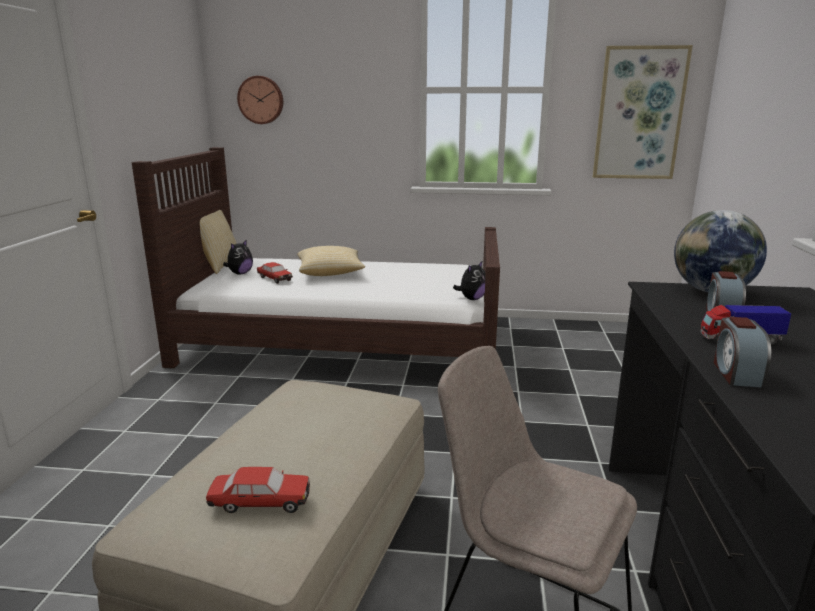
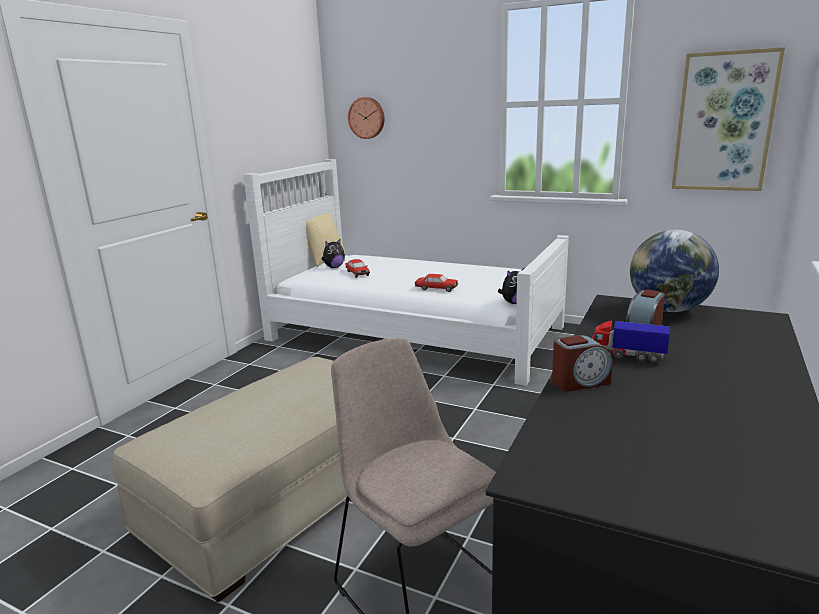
camera: 20 degrees right, 0 degrees up
brown bed [132,147,500,368] -> white bed [243,159,569,386]
toy car [206,467,310,513] -> toy car moved to [415,274,458,292]
pillow [298,246,365,276] -> none
alarm clock [714,317,771,388] -> alarm clock turned 135 degrees counterclockwise [552,335,613,392]

